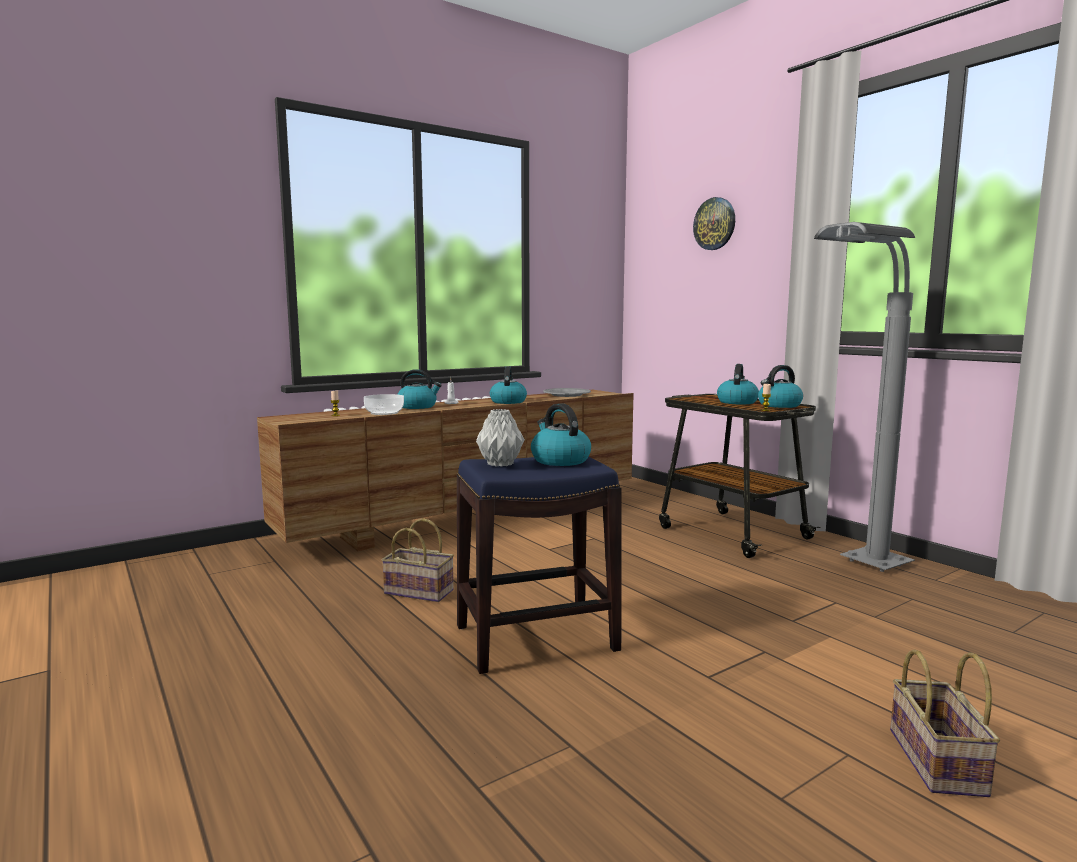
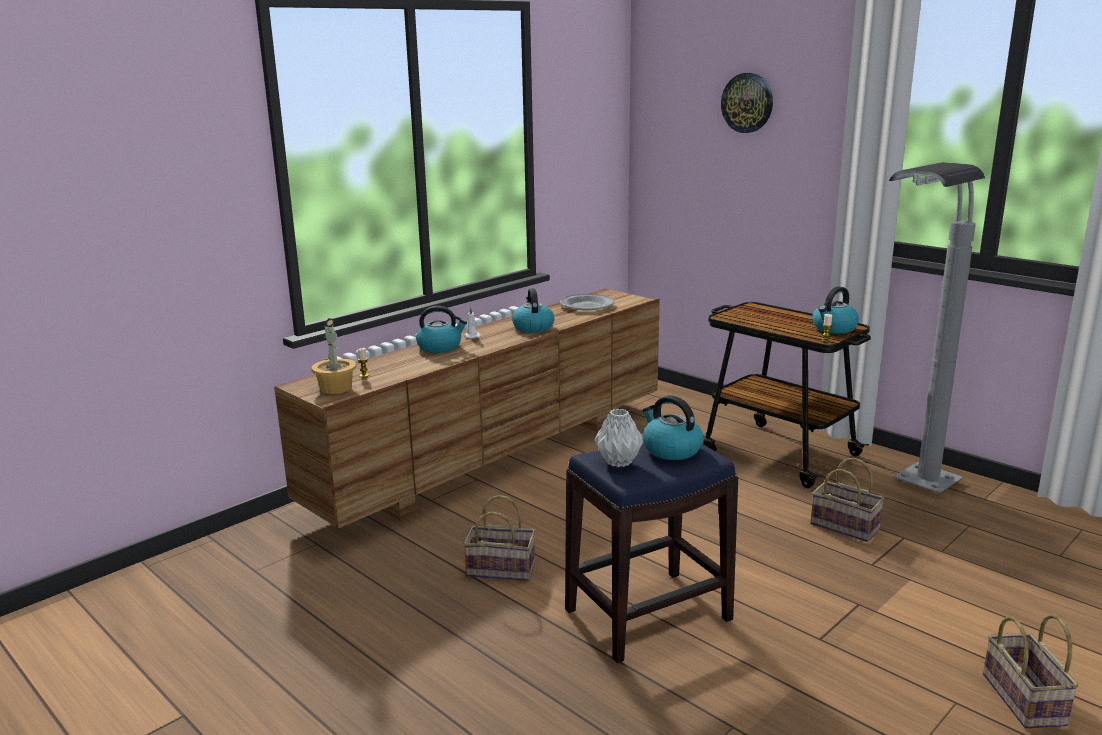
camera: 10 degrees left, 10 degrees up
bowl [364,394,404,415] -> none
kettle [717,364,759,404] -> none
none -> potted plant [311,318,356,394]
none -> basket [811,458,884,542]

